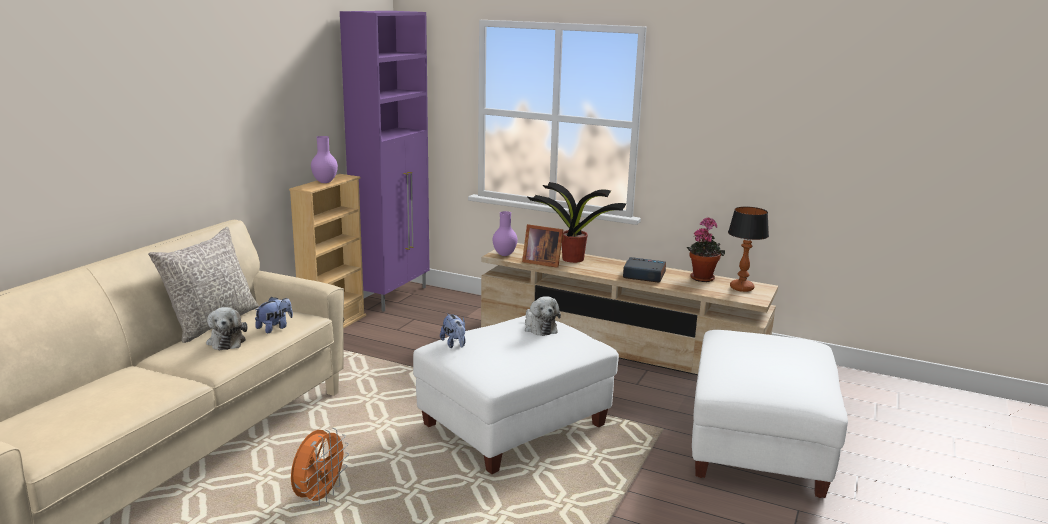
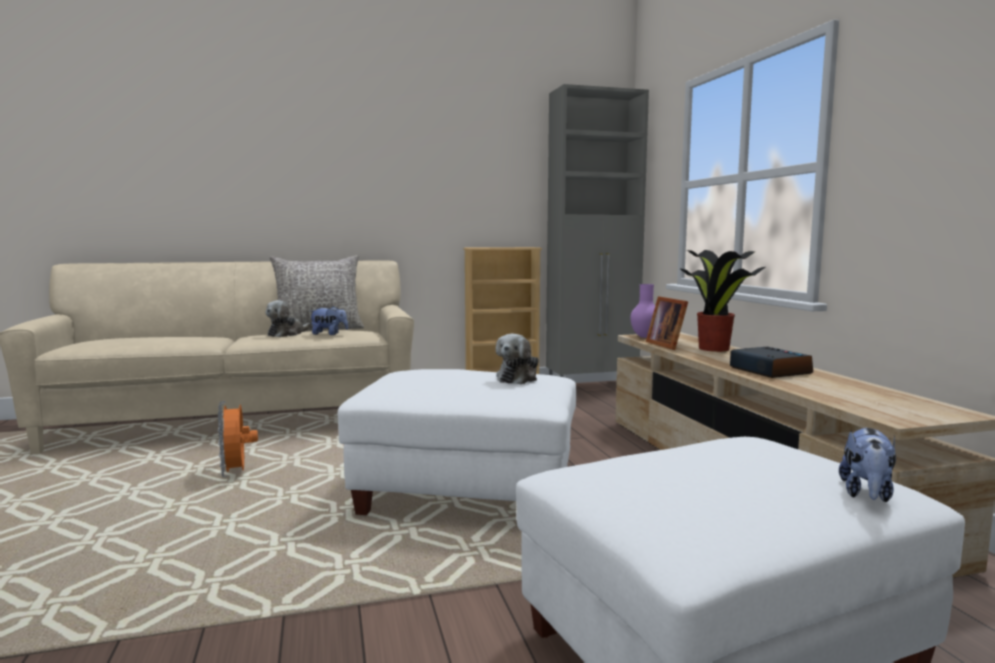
camera: 50 degrees right, 10 degrees down
orange fan [291,428,349,506] -> orange fan turned 90 degrees clockwise [218,401,258,477]
purple vase [311,136,338,183] -> none
purple cabinet [340,11,429,312] -> grey cabinet [546,84,649,377]
plush toy [440,313,466,348] -> plush toy moved to [839,427,896,502]
potted plant [687,217,725,282] -> none
table lamp [728,207,769,292] -> none

